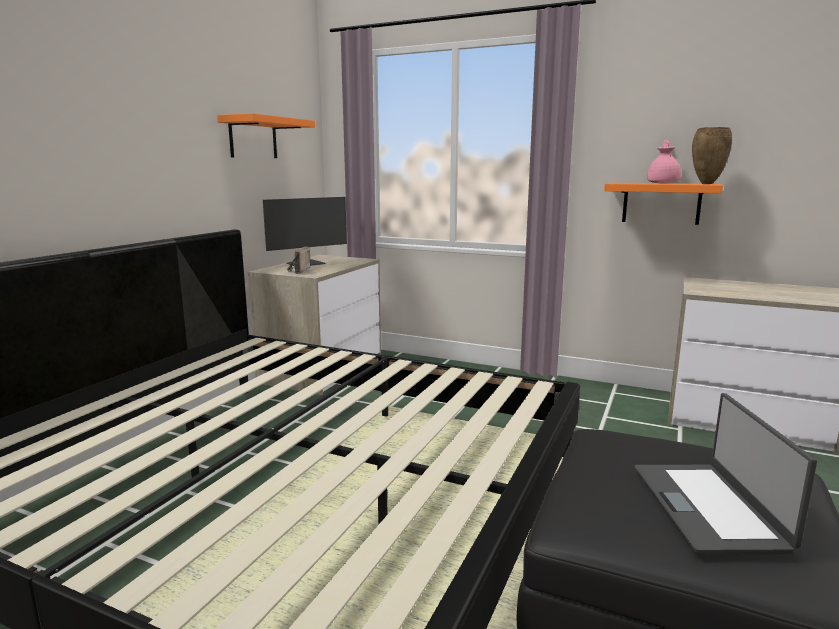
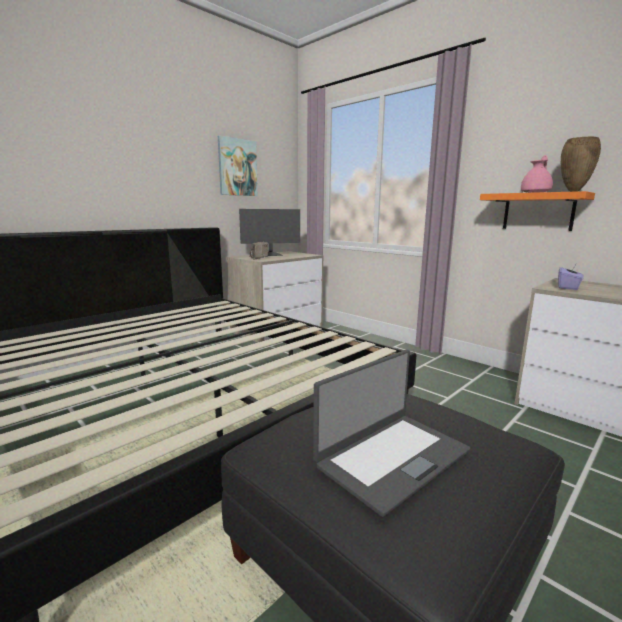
camera: 20 degrees right, 0 degrees up
orange shelf [217,113,315,158] -> picture [218,136,258,196]
laptop [635,393,817,555] -> laptop turned 150 degrees counterclockwise [313,350,470,517]
none -> purple tissue box [558,263,584,290]

